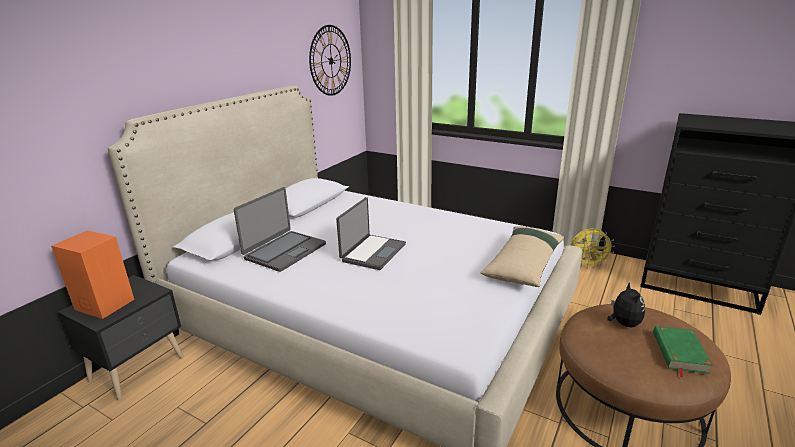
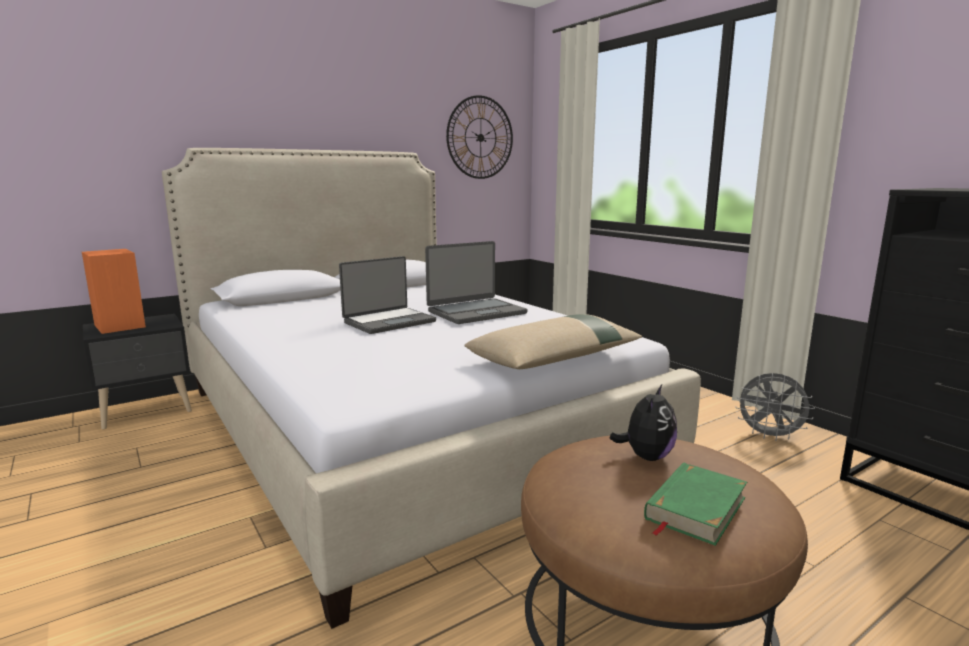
camera: 25 degrees right, 10 degrees down
laptop [234,187,326,272] -> laptop moved to [425,241,527,324]
yellow fan [571,228,615,269] -> grey fan [735,373,815,441]

